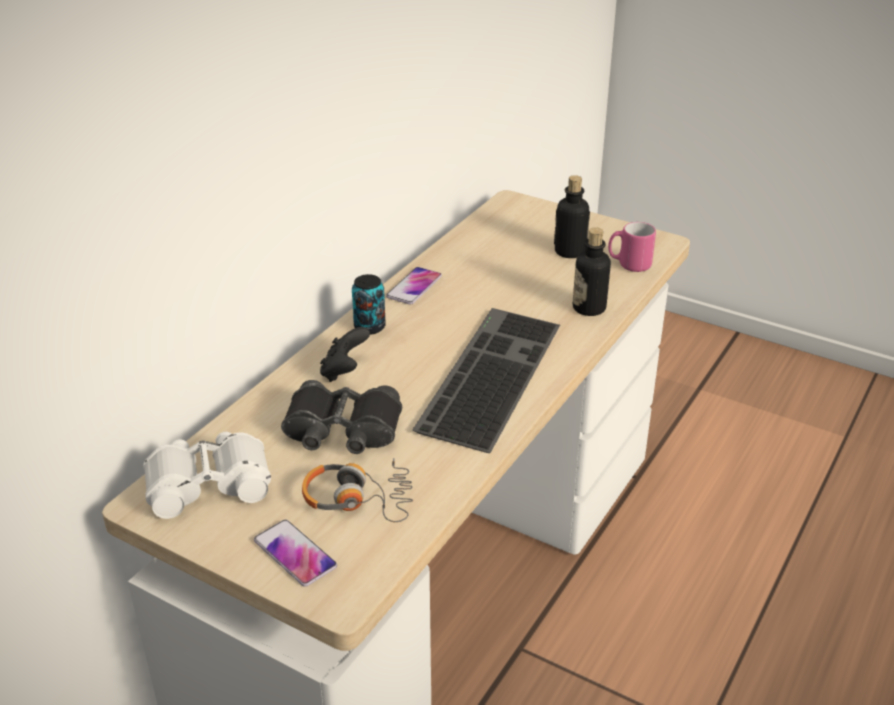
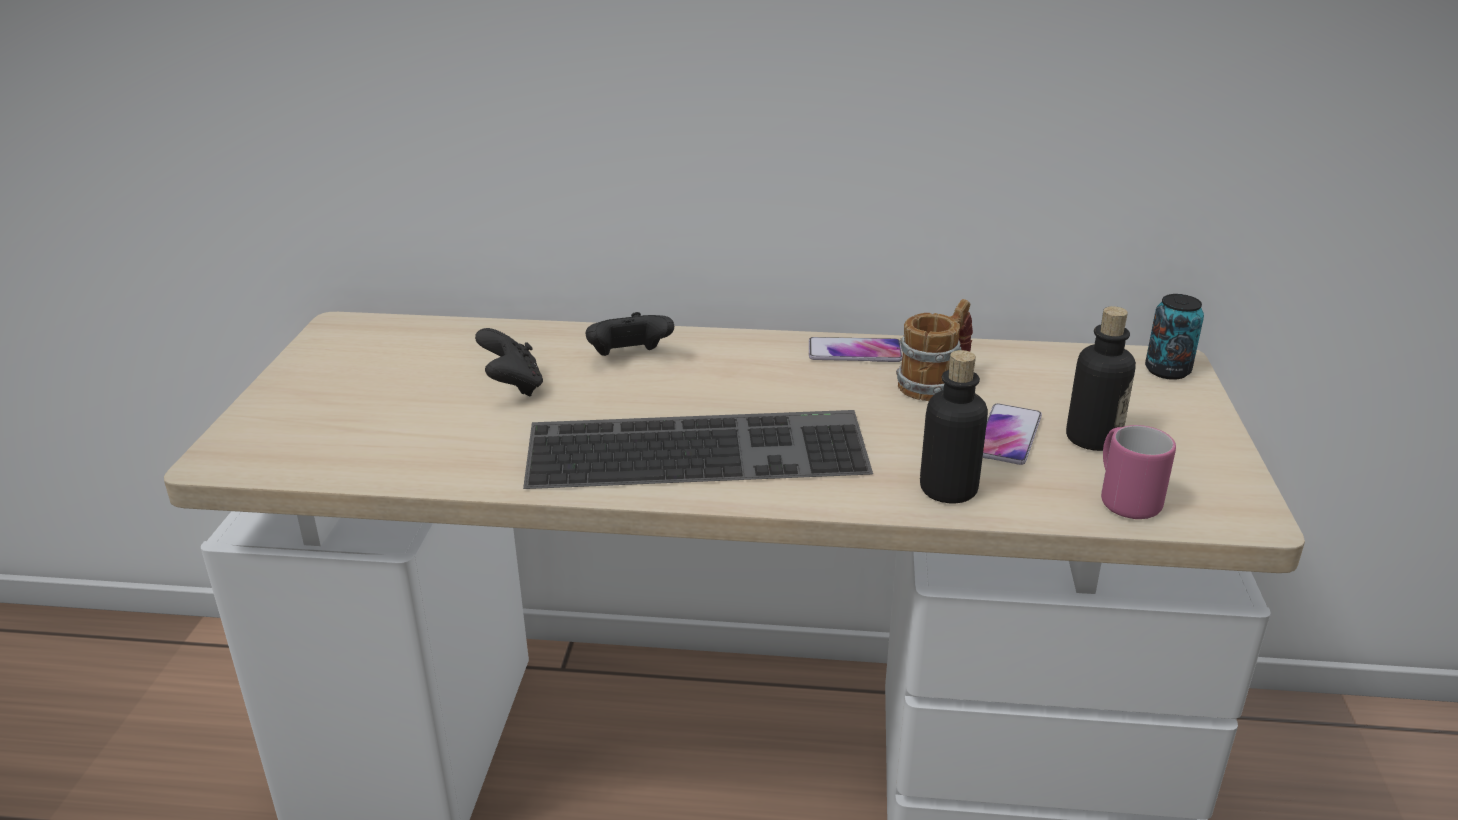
camera: 65 degrees right, 5 degrees down
white binoculars [143,432,271,519] -> none
phone [254,520,337,587] -> phone moved to [983,403,1042,465]
black binoculars [281,380,402,454] -> black game controller [475,328,543,396]
headphones [302,458,413,522] -> none
can [352,274,385,334] -> can moved to [1145,294,1204,380]
none -> mug [896,299,973,401]

